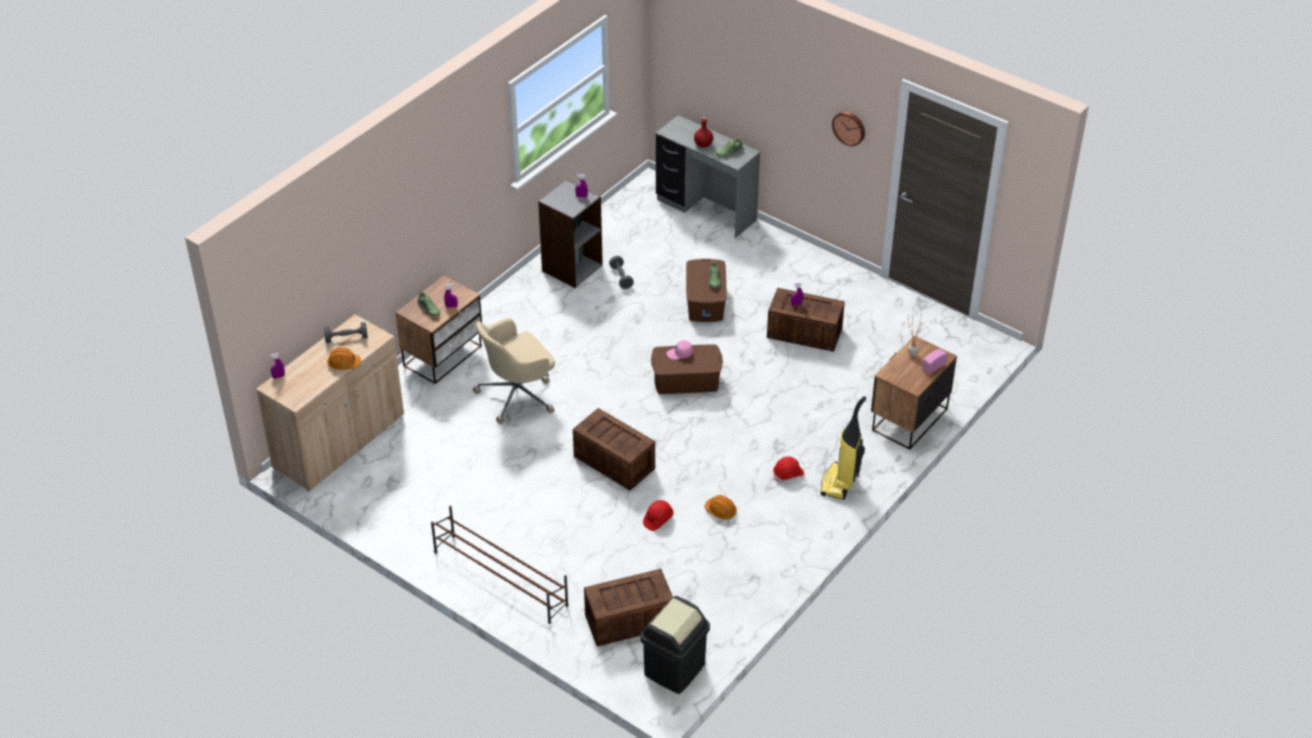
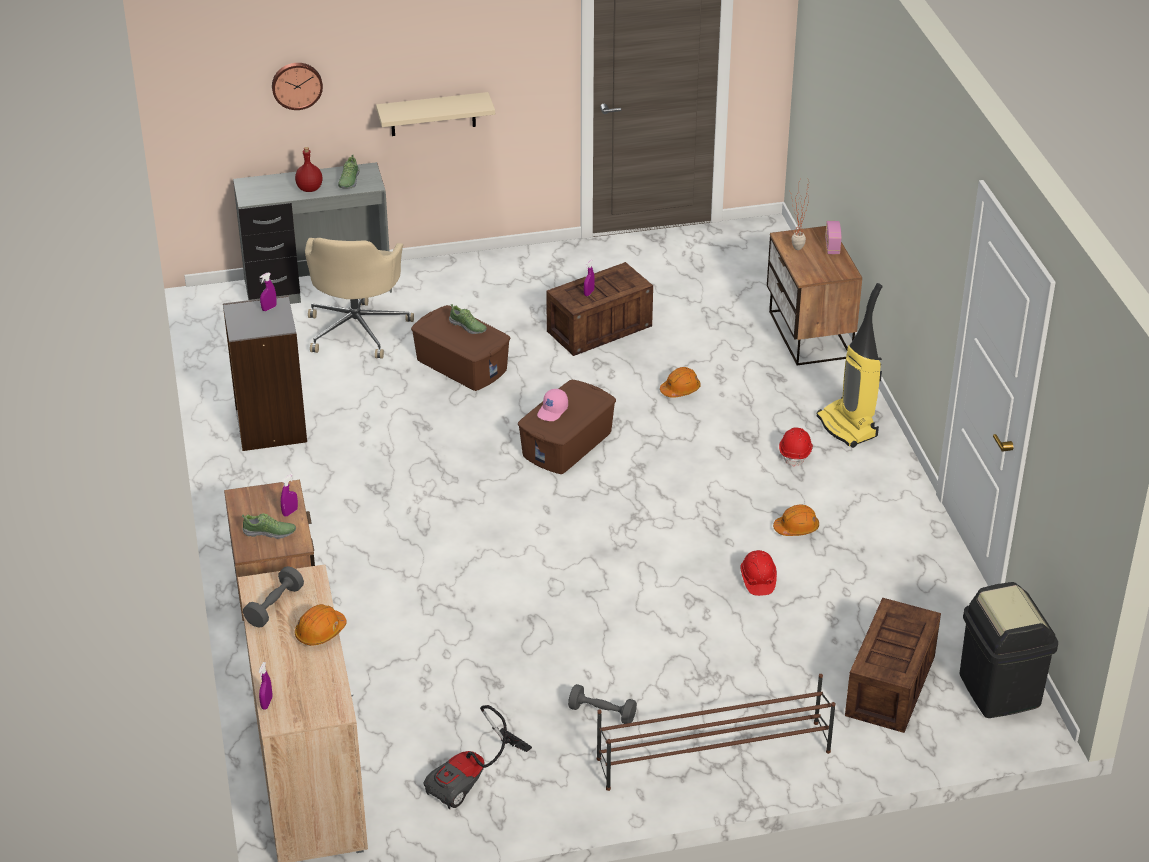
camera: 50 degrees left, 5 degrees down
beige office chair [473,318,555,424] -> beige office chair moved to [305,238,414,359]
crate [573,408,655,491] -> none
grey dumbbell [609,256,634,289] -> grey dumbbell moved to [568,684,637,724]
wall clock [832,112,865,146] -> wall clock moved to [272,63,323,110]
none -> beige shelf [376,92,495,136]
none -> vacuum cleaner [424,705,532,810]
none -> orange hard hat [660,367,701,398]

